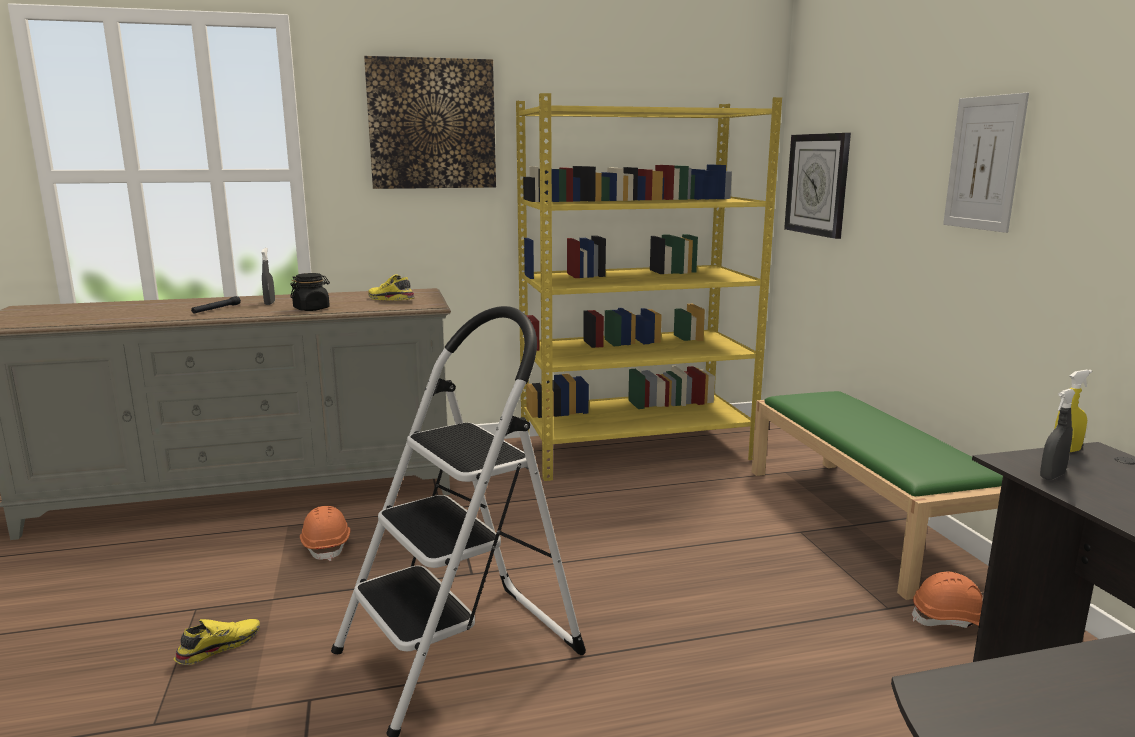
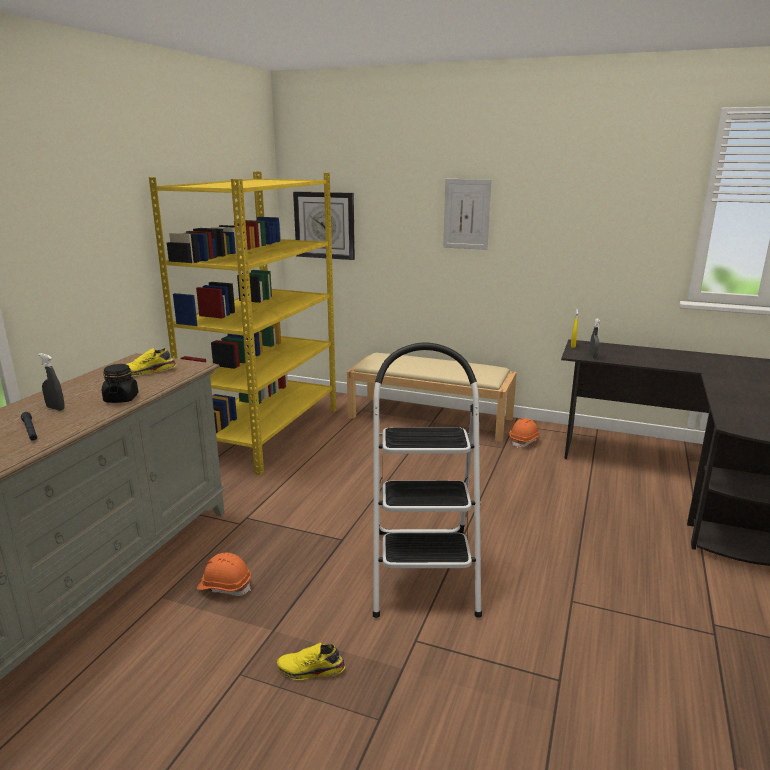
camera: 55 degrees left, 5 degrees up
yellow shoe [174,619,260,665] -> yellow shoe turned 75 degrees counterclockwise [277,643,345,680]
picture [364,56,496,189] -> none
green bench [752,391,1003,600] -> beige bench [347,353,517,442]

